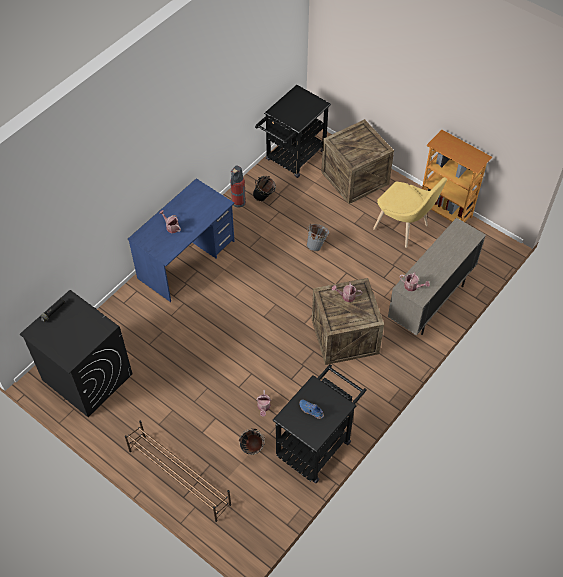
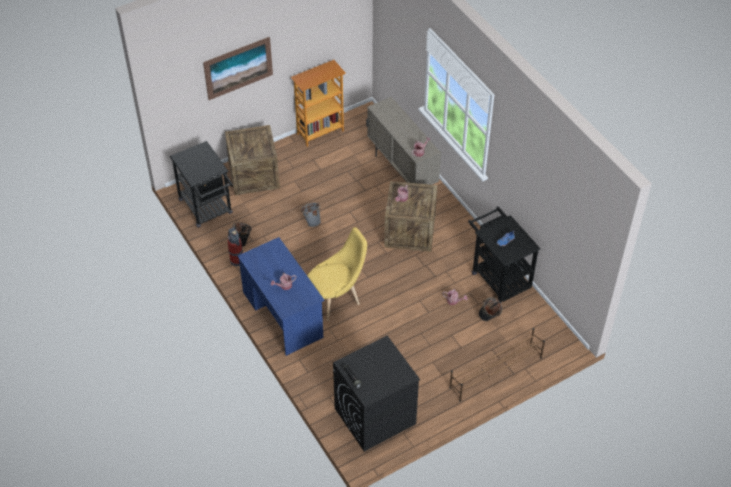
camera: 70 degrees left, 5 degrees down
yellow chair [373,177,447,248] -> yellow chair moved to [307,227,367,321]
none -> picture [203,37,273,100]

